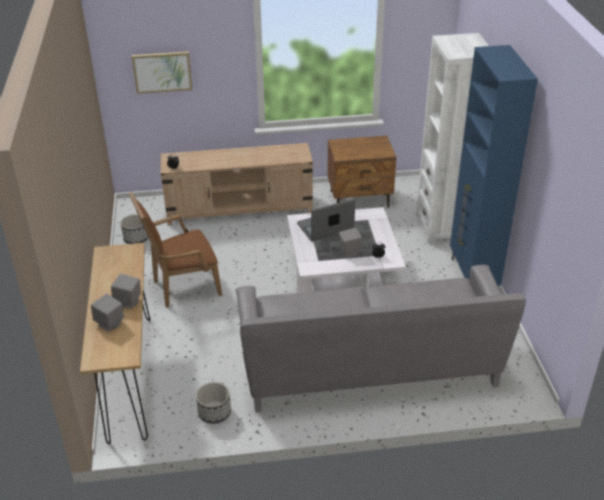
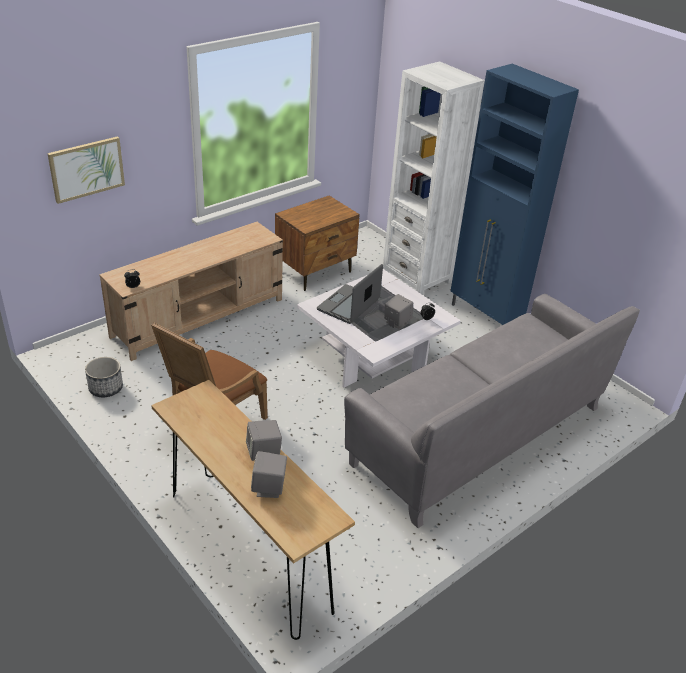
camera: 35 degrees left, 0 degrees up
planter [196,382,231,424] -> none

